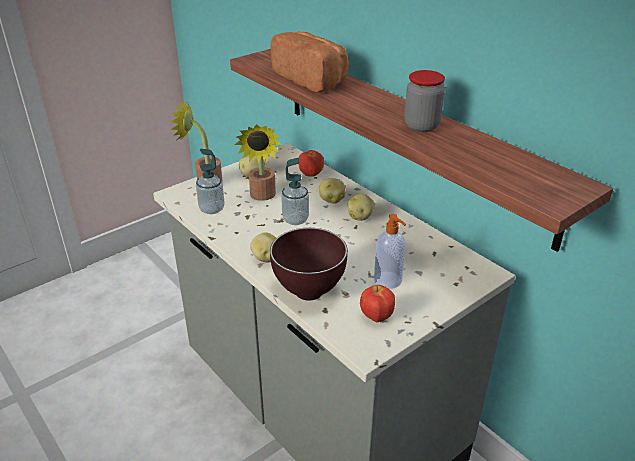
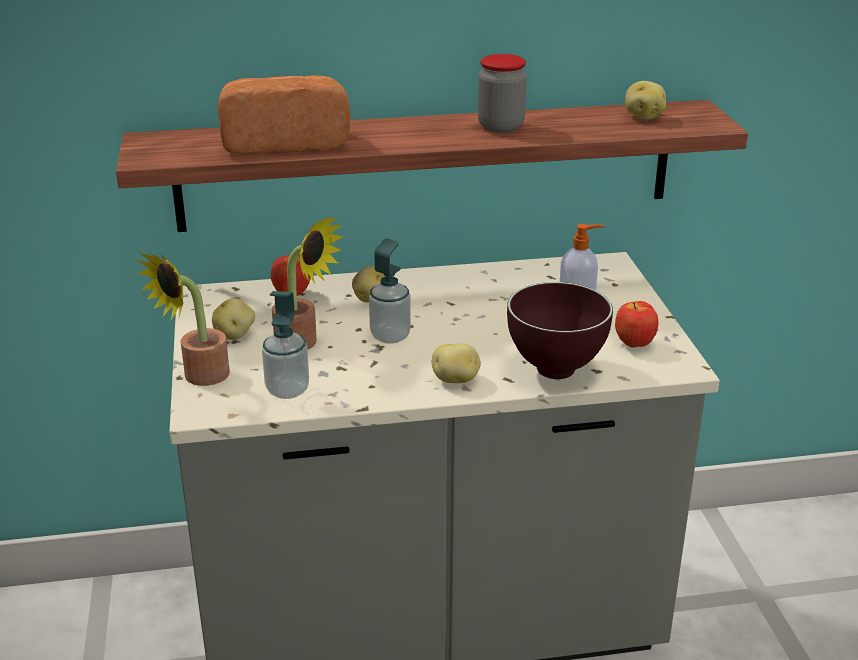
camera: 60 degrees left, 5 degrees down
potato [348,193,375,221] -> potato moved to [625,81,666,120]

